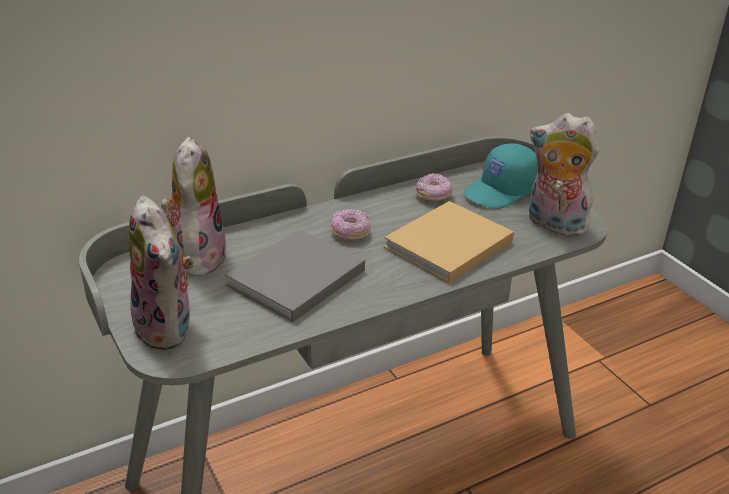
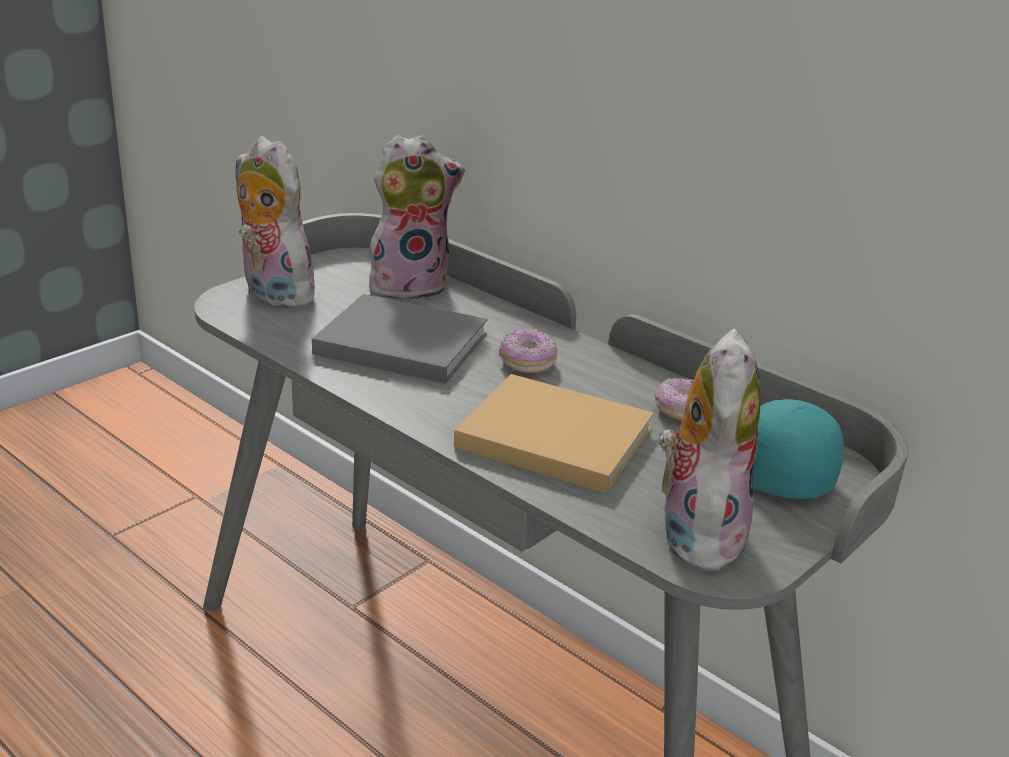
camera: 70 degrees right, 5 degrees down
plush toy [129,196,194,350] -> plush toy turned 90 degrees clockwise [235,136,323,309]

